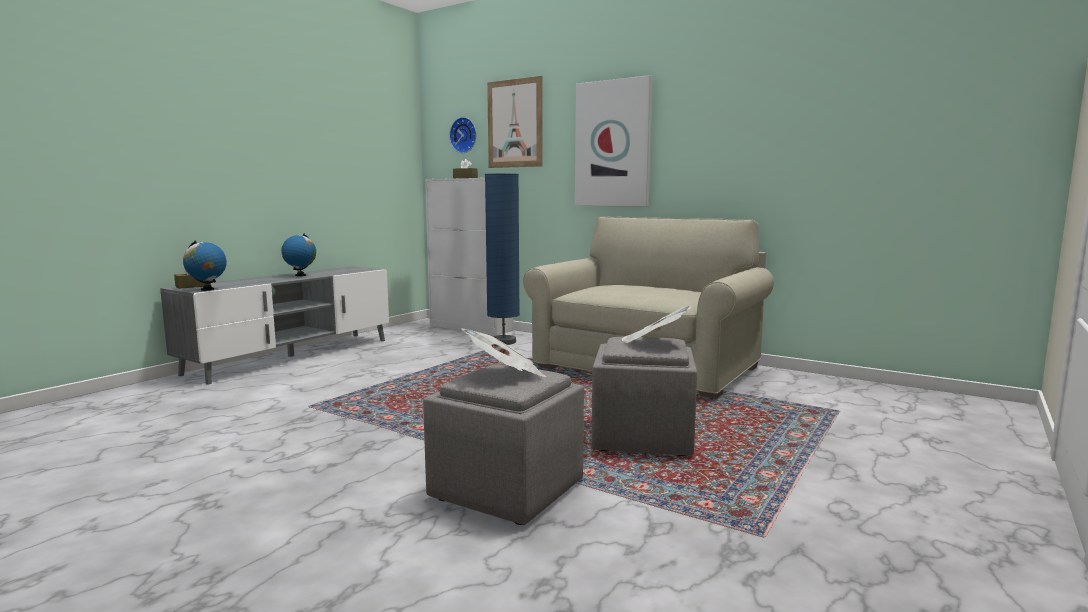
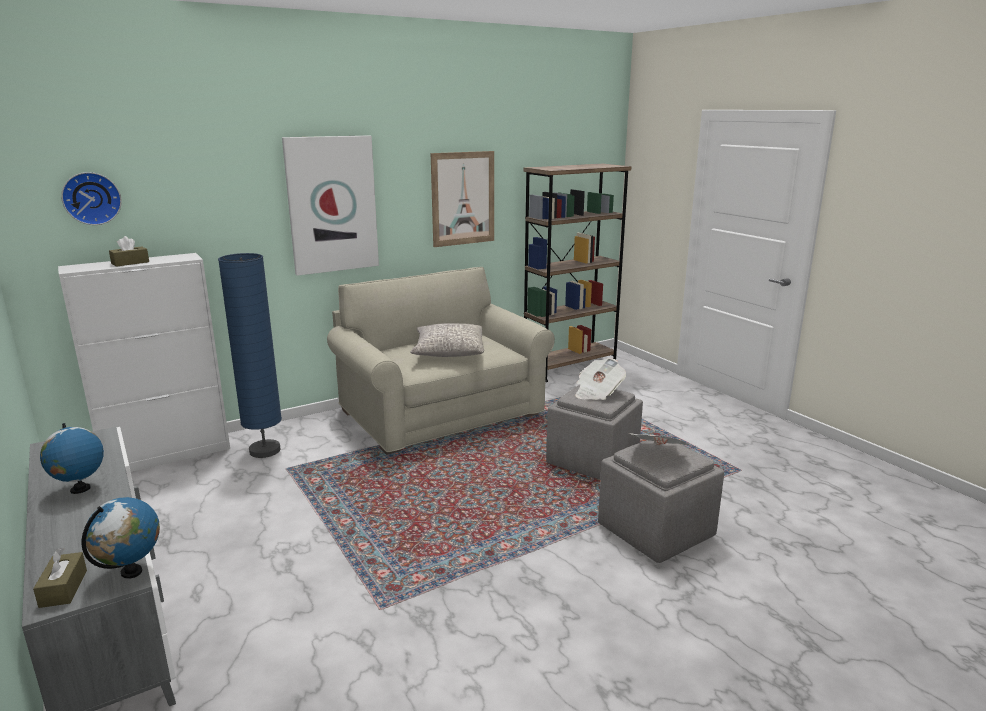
camera: 65 degrees left, 10 degrees up
picture [487,76,543,168] -> picture moved to [431,151,494,247]
none -> grey pillow [410,323,484,357]
none -> brown bookcase [523,164,631,382]

